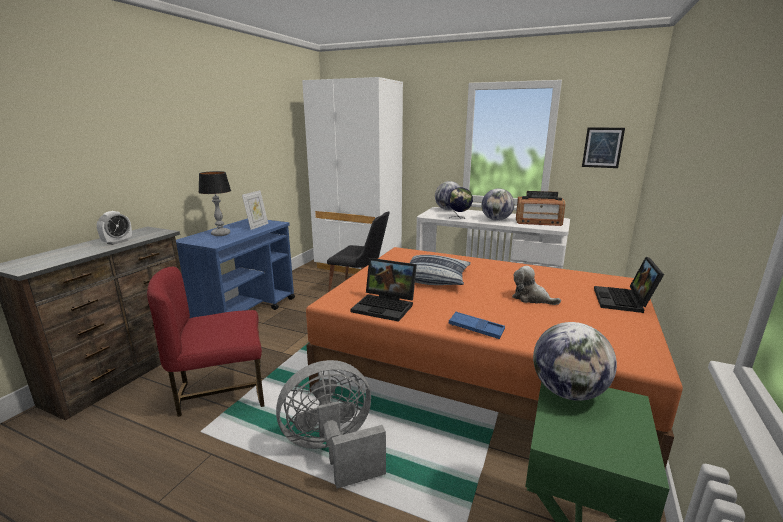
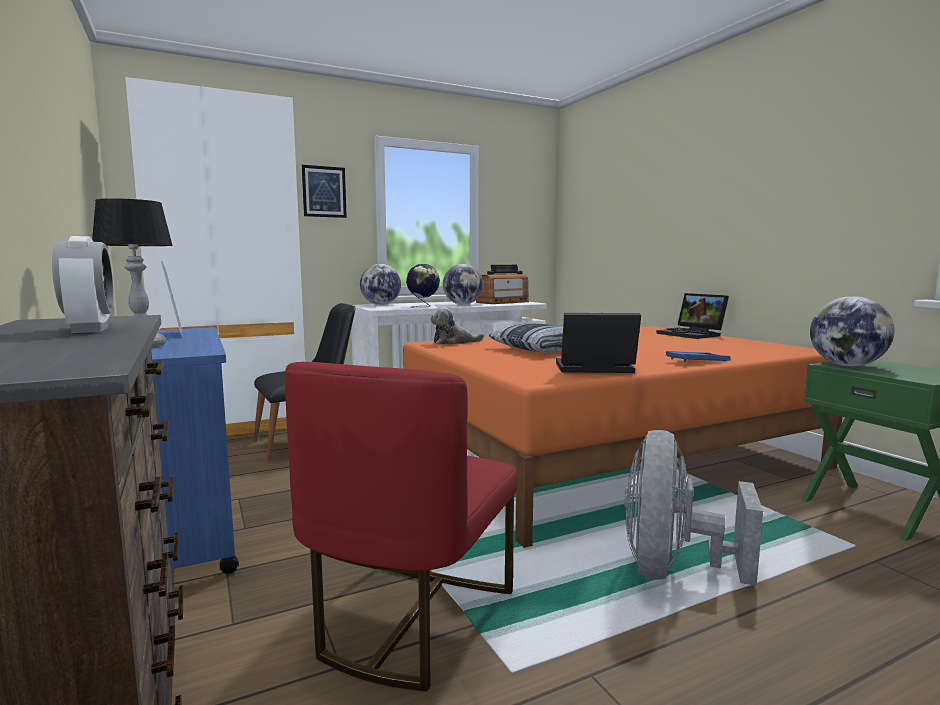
camera: 50 degrees left, 10 degrees down
laptop [350,258,417,322] -> laptop turned 150 degrees counterclockwise [556,313,641,373]
plush toy [512,266,561,305] -> plush toy moved to [430,307,484,345]
picture [582,127,625,168] -> picture moved to [302,165,347,218]

